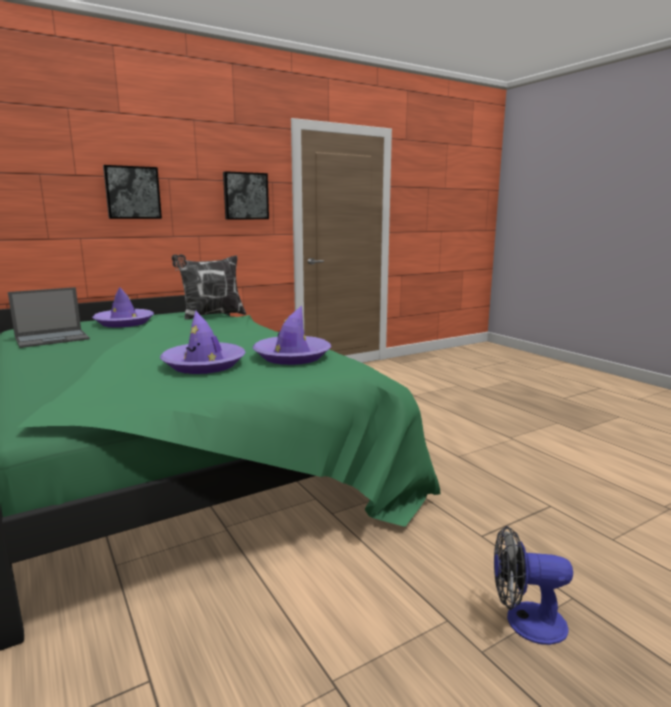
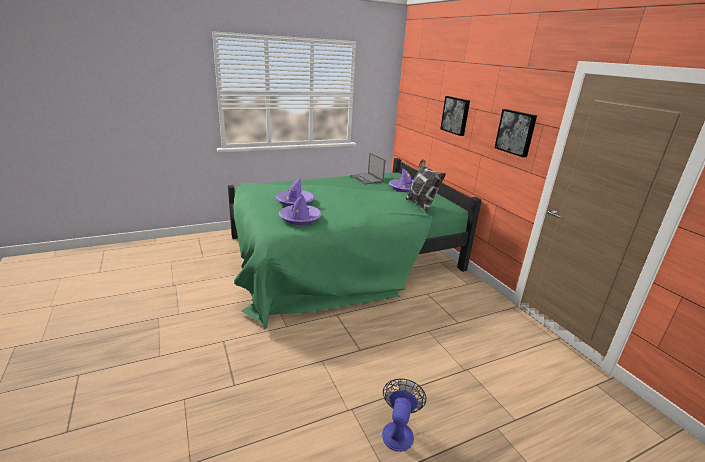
camera: 95 degrees right, 10 degrees up
fan [494,526,573,645] -> fan moved to [382,378,426,452]

